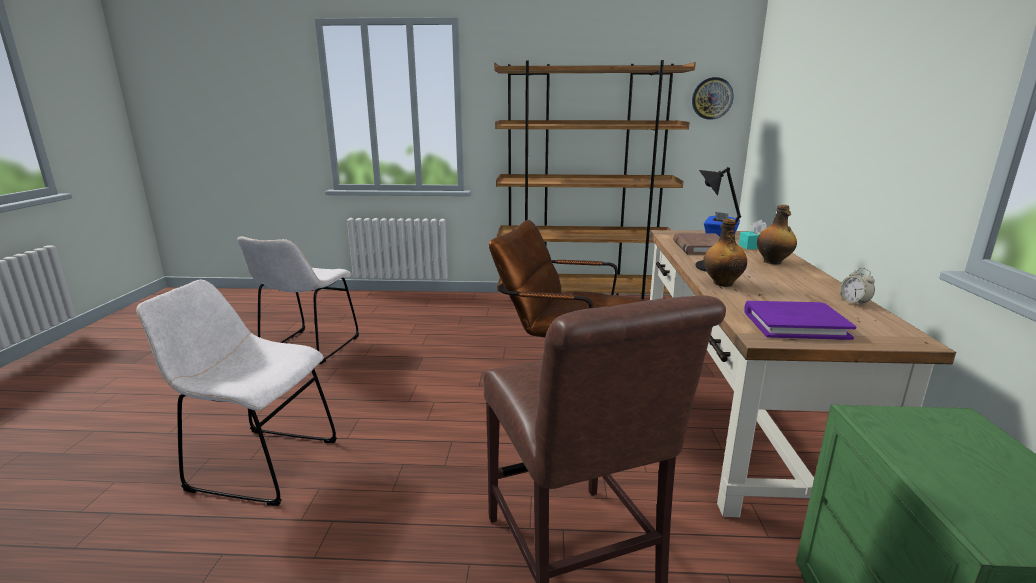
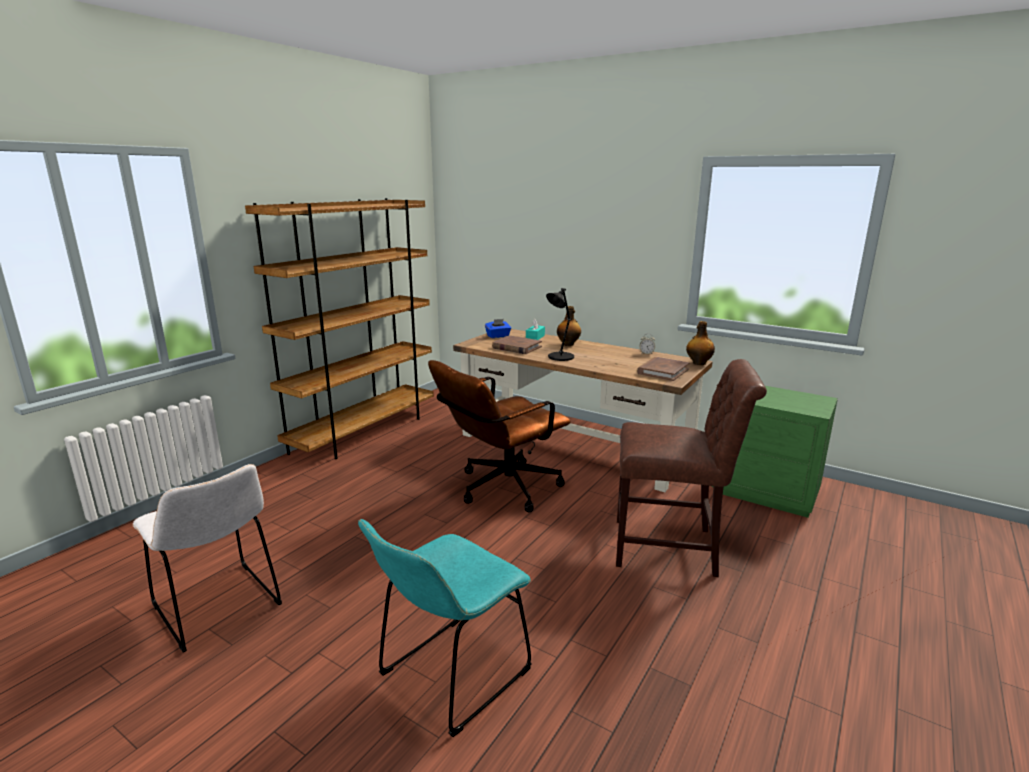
camera: 60 degrees left, 0 degrees up
white chair [136,279,337,506] -> turquoise chair [358,519,532,737]
wall clock [692,77,734,120] -> none
bottle [703,219,747,287] -> bottle moved to [686,321,715,365]
purple book [745,301,857,340] -> brown book [637,357,690,381]

